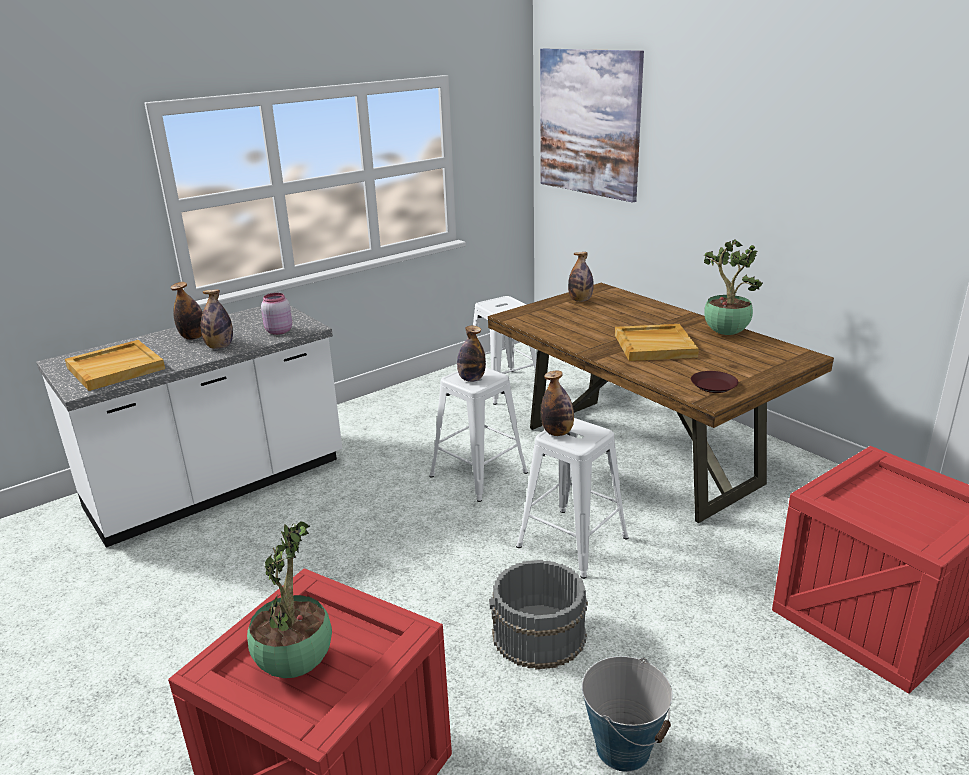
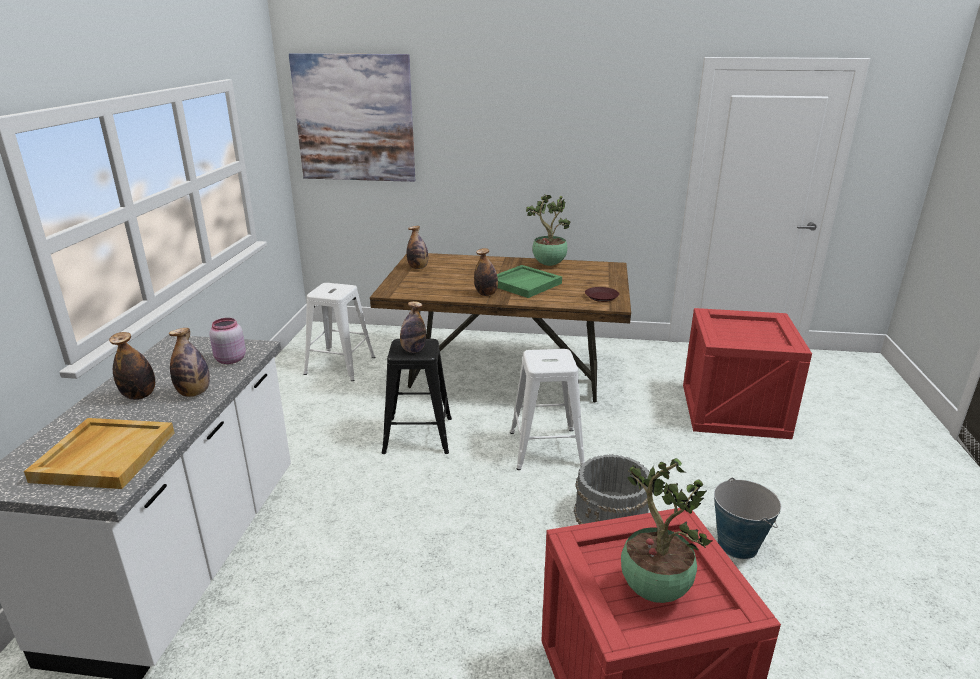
camera: 45 degrees left, 0 degrees up
white stool [429,367,528,502] -> black stool [382,339,452,454]
bottle [541,371,574,436] -> bottle moved to [474,248,498,296]
beige tray [615,324,699,361] -> green tray [497,265,562,298]

